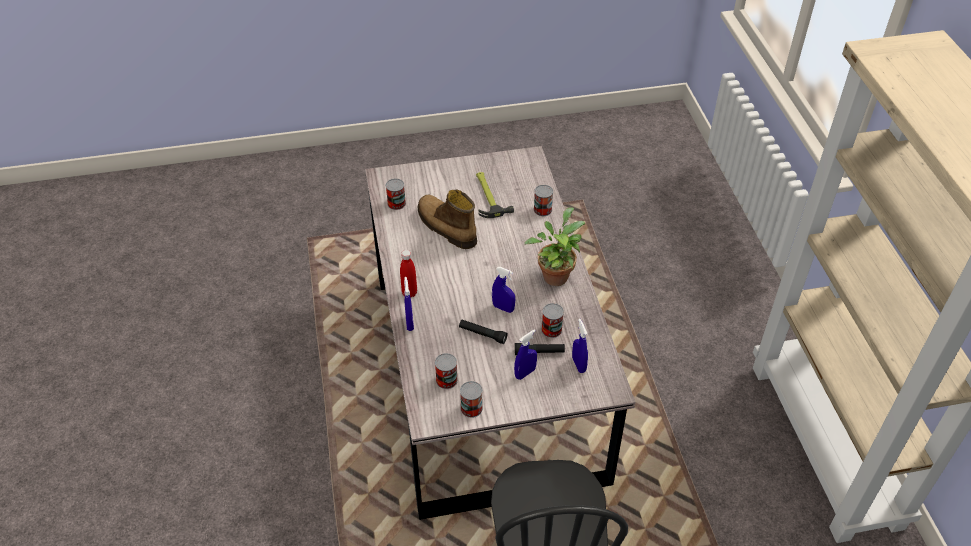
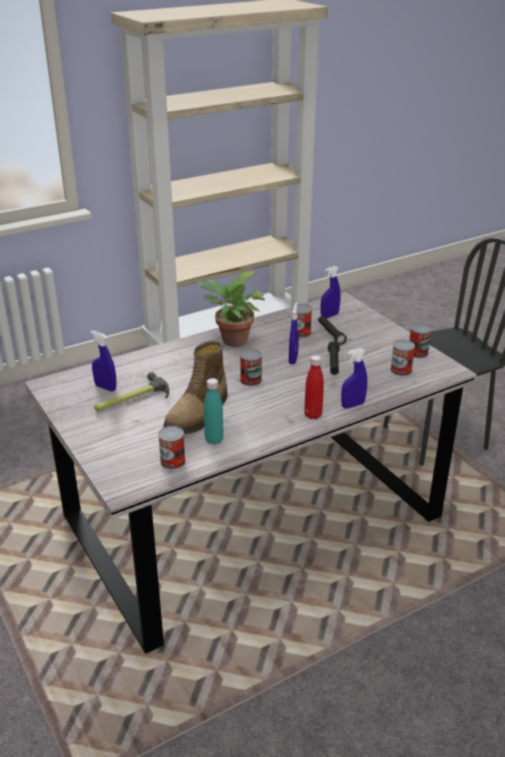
camera: 110 degrees left, 15 degrees down
blue spray bottle [514,329,537,380] -> blue spray bottle moved to [91,331,116,391]
can [534,185,553,216] -> can moved to [240,349,262,386]
none -> turquoise bottle [204,378,224,445]

